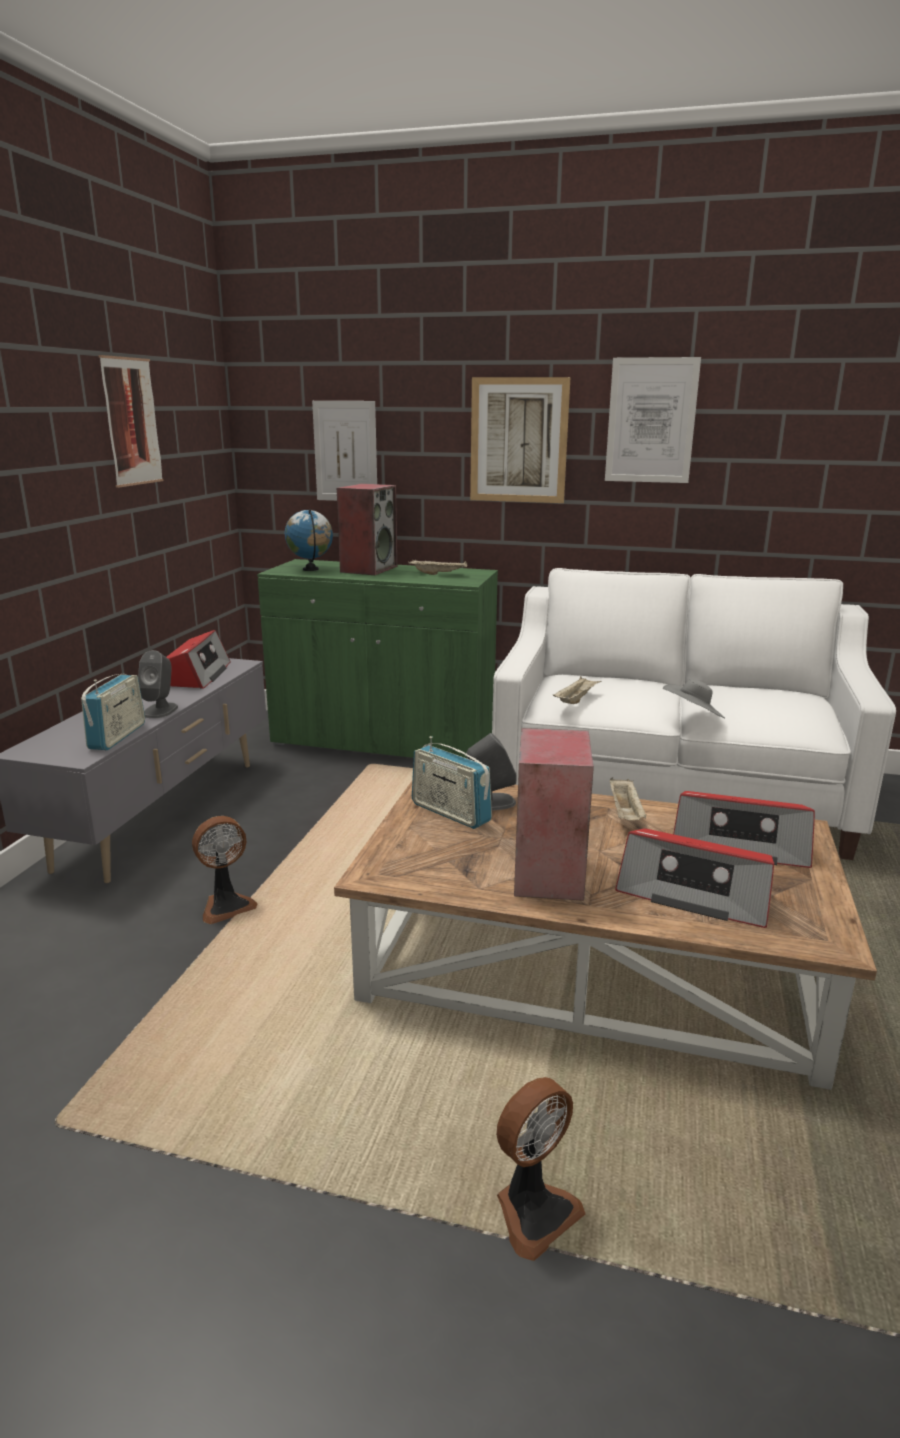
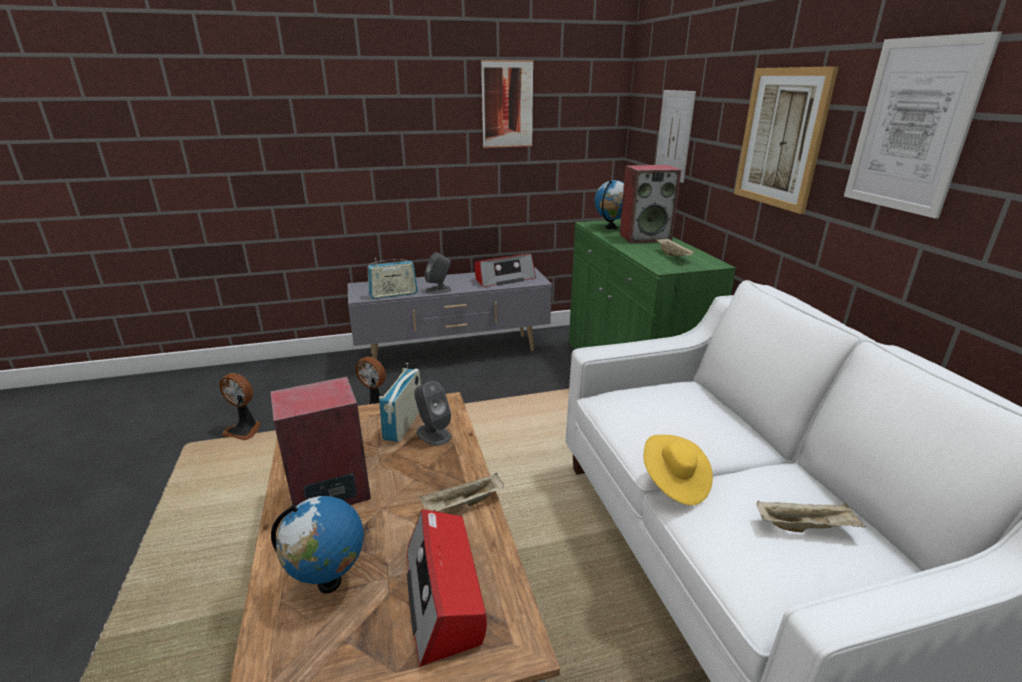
camera: 60 degrees right, 5 degrees up
fan [496,1077,585,1261] -> fan moved to [219,373,261,441]
beige tray [553,676,601,704] -> beige tray moved to [756,501,866,533]
radio [615,828,774,928] -> globe [271,496,364,593]
grey hat [663,679,725,718] -> yellow hat [643,435,713,505]

